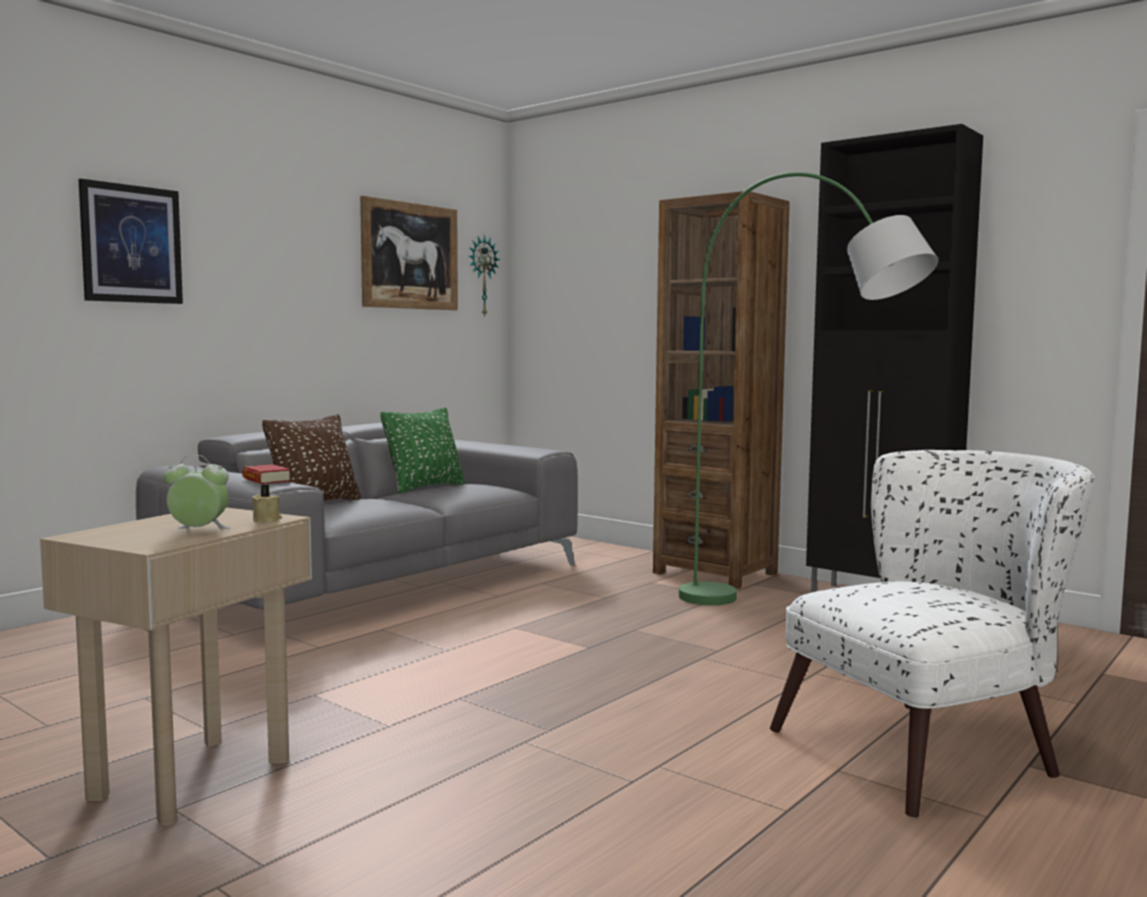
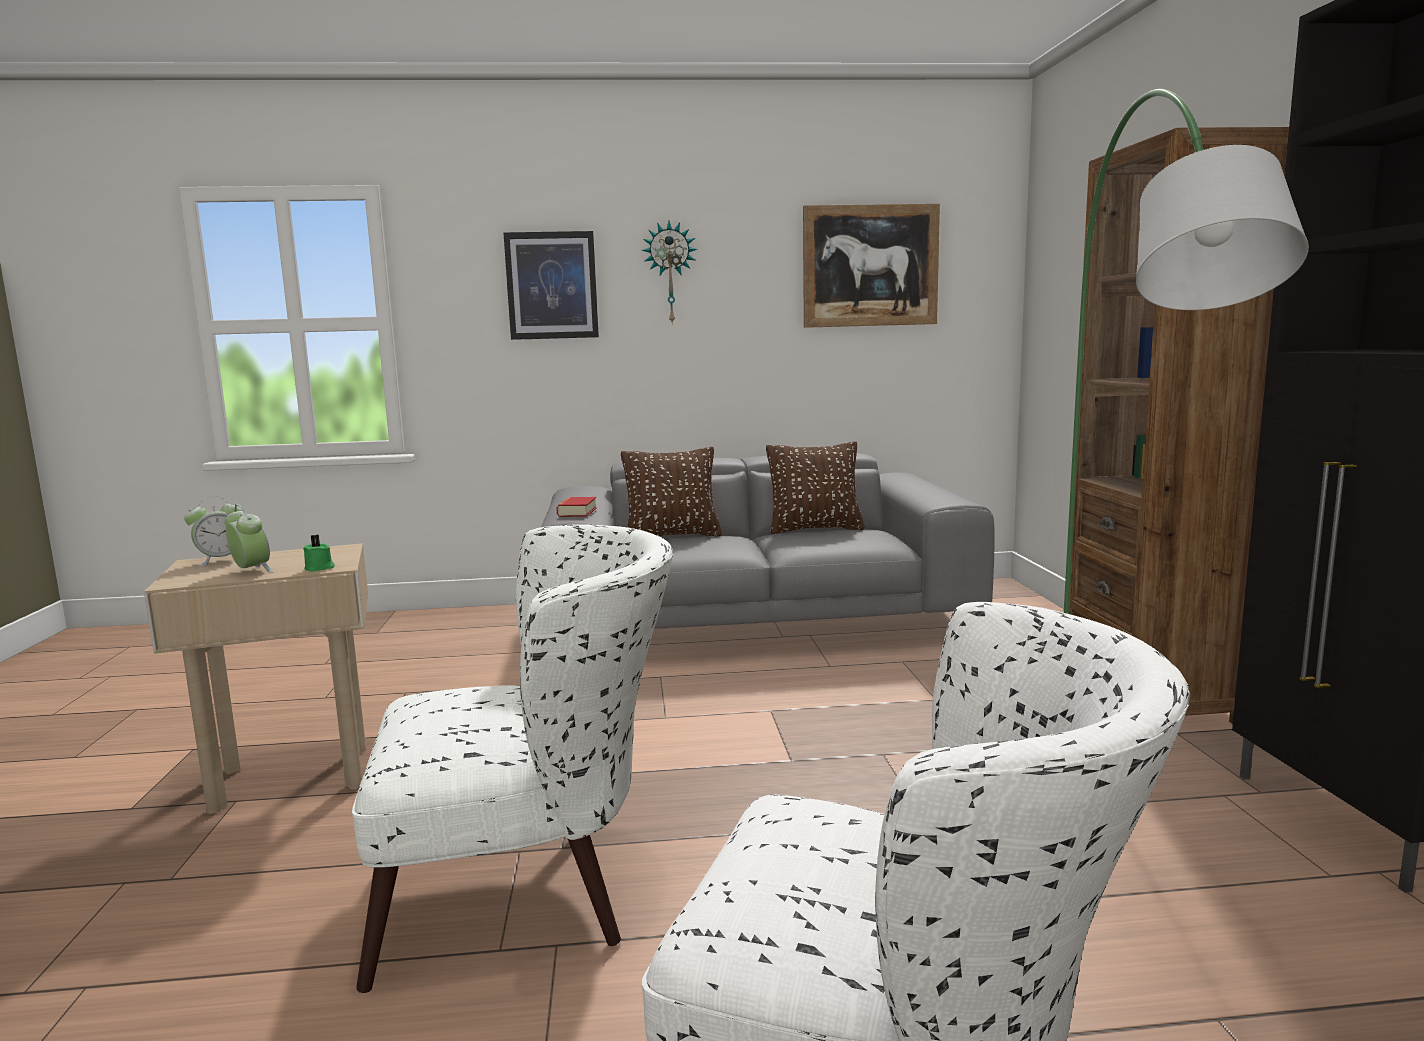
camera: 45 degrees right, 5 degrees up
beige candle [252,484,282,523] -> green candle [303,535,335,572]
green pillow [380,408,465,493] -> brown pillow [766,442,865,534]
wall clock [468,235,500,317] -> wall clock moved to [642,221,698,325]
none -> alarm clock [184,496,242,567]
none -> white armchair [352,524,673,993]

